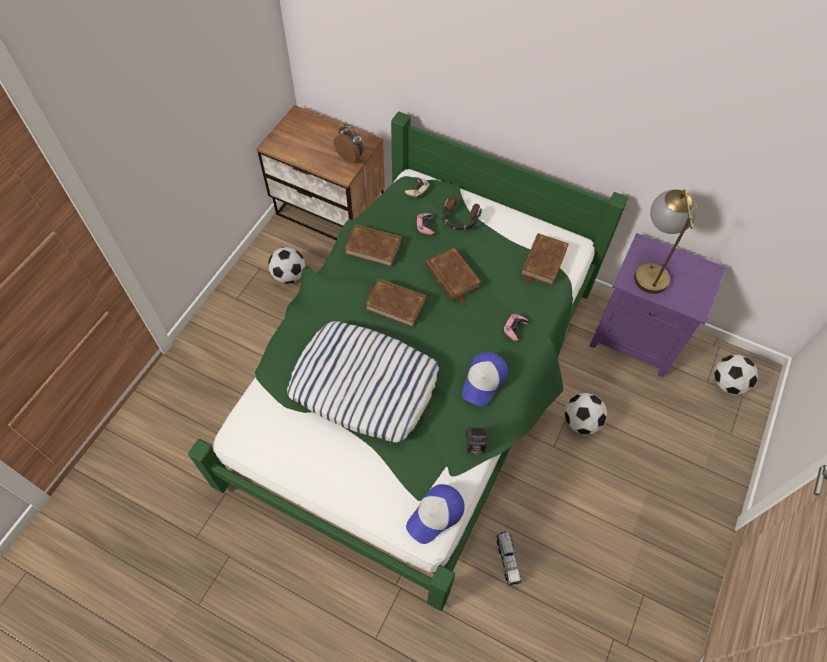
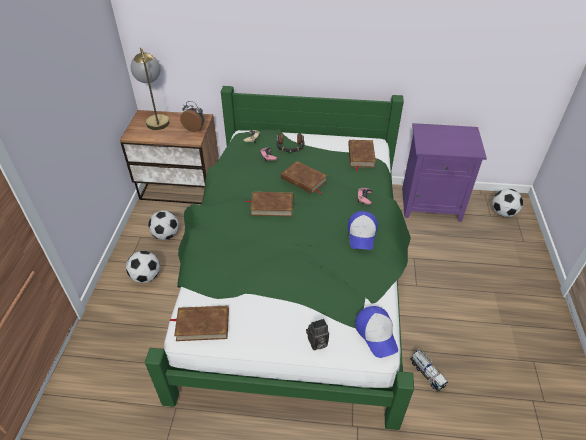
camera: 20 degrees left, 15 degrees down
pillow [287,321,439,443] -> none
brown book [344,224,402,267] -> brown book moved to [169,306,229,341]
cap [406,484,465,544] -> cap turned 45 degrees counterclockwise [355,306,398,358]
camera [465,427,487,455] -> camera moved to [306,319,329,350]
football [564,393,607,434] -> football moved to [126,251,160,283]
table lamp [634,189,697,294] -> table lamp moved to [131,47,169,130]

